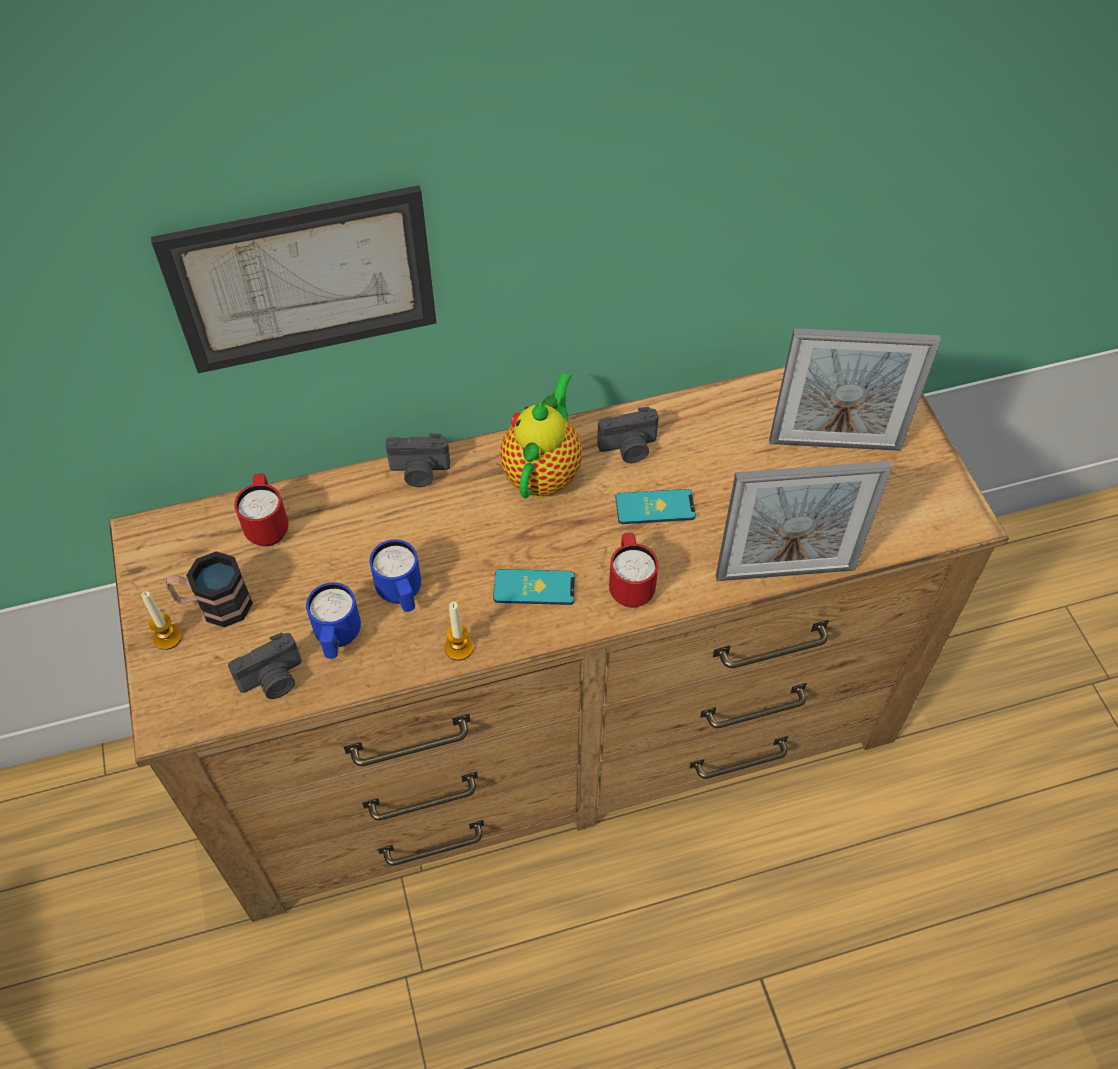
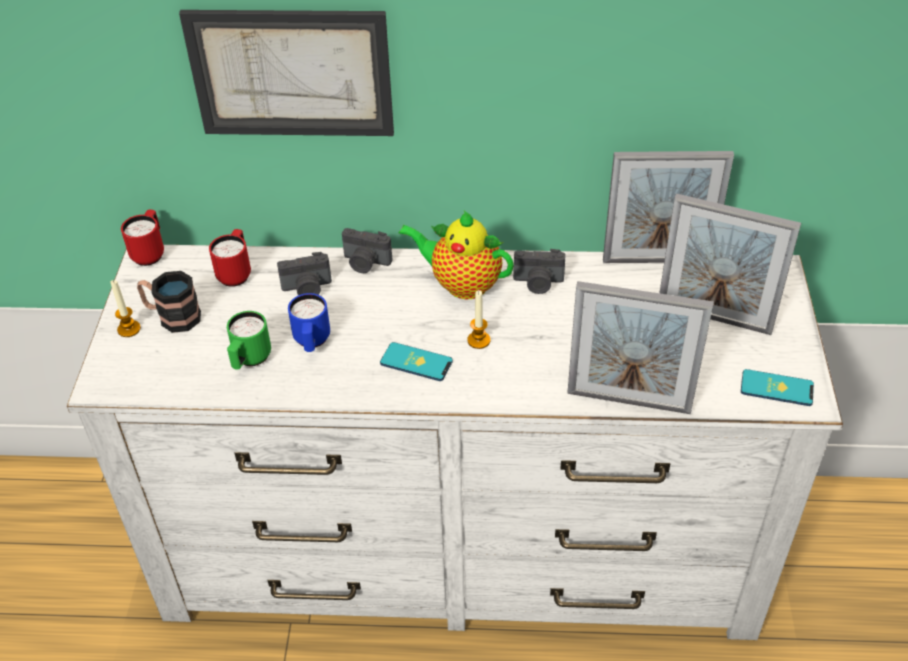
camera: 20 degrees right, 10 degrees down
brown dresser [109,367,1009,922] -> white dresser [67,245,843,640]
camera [228,633,302,699] -> camera moved to [277,252,332,295]
blue mug [306,582,361,659] -> green mug [227,311,271,370]
candle [445,602,473,661] -> candle moved to [467,290,490,349]
teapot [500,372,583,499] -> teapot turned 105 degrees counterclockwise [399,211,514,299]
red mug [609,533,658,608] -> red mug moved to [121,210,164,266]
phone [616,489,696,524] -> phone moved to [741,369,814,406]
none -> picture frame [603,151,734,263]

